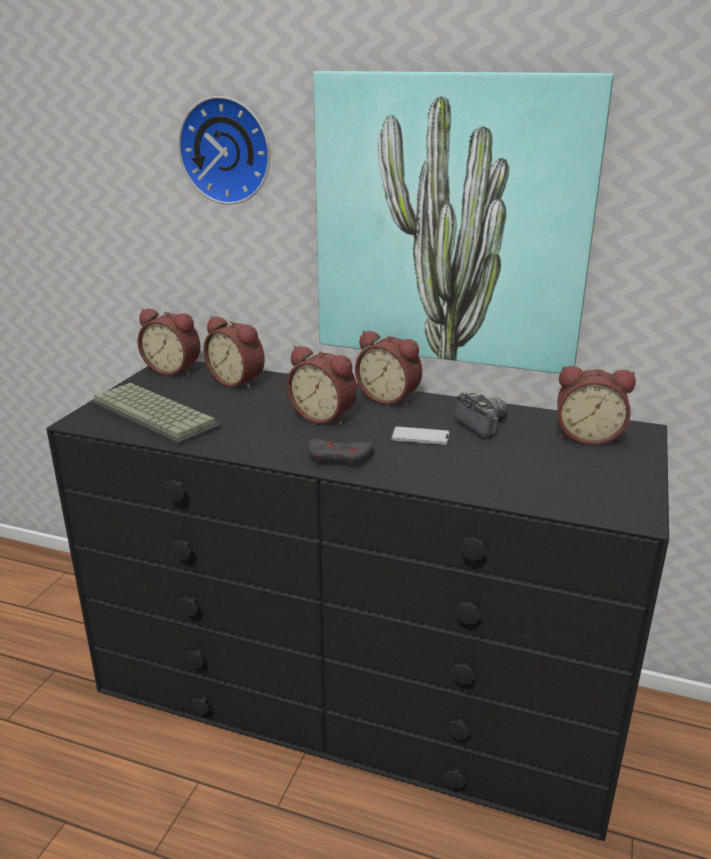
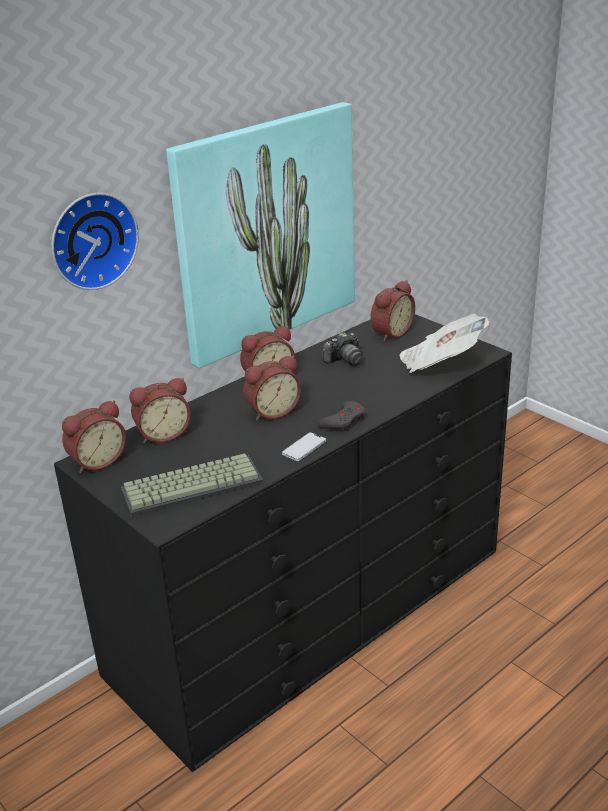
camera: 60 degrees left, 5 degrees up
phone [391,426,449,445] -> phone moved to [282,432,326,461]
camera [454,392,508,439] -> camera turned 150 degrees clockwise [322,332,363,366]
none -> newspaper [399,314,489,373]

